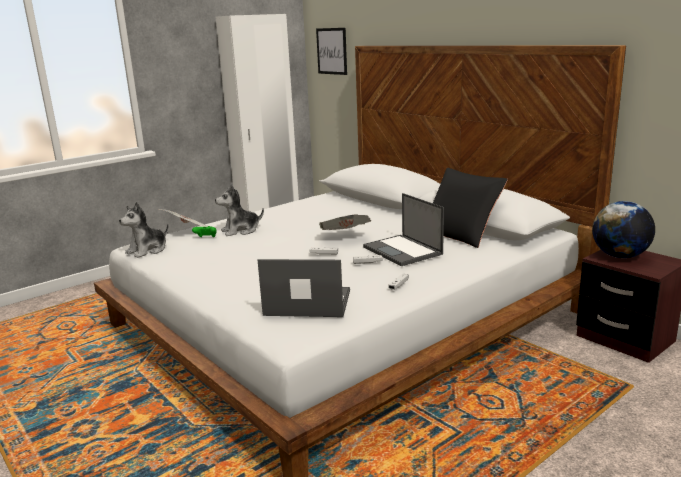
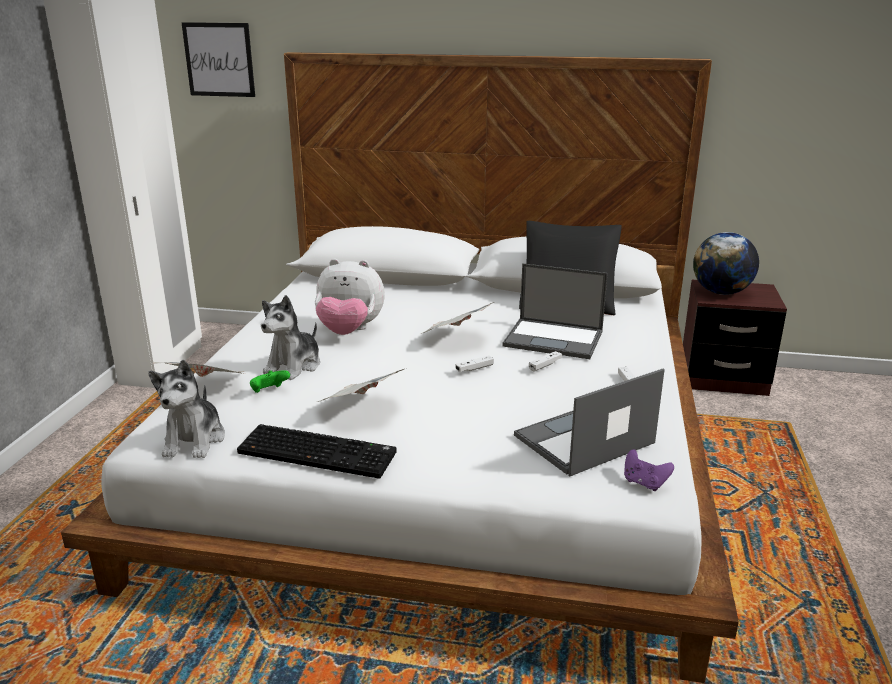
camera: 40 degrees left, 5 degrees up
none -> keyboard [237,424,397,479]
none -> plush toy [315,259,385,335]
none -> newspaper [318,369,403,402]
none -> purple game controller [624,449,674,491]

